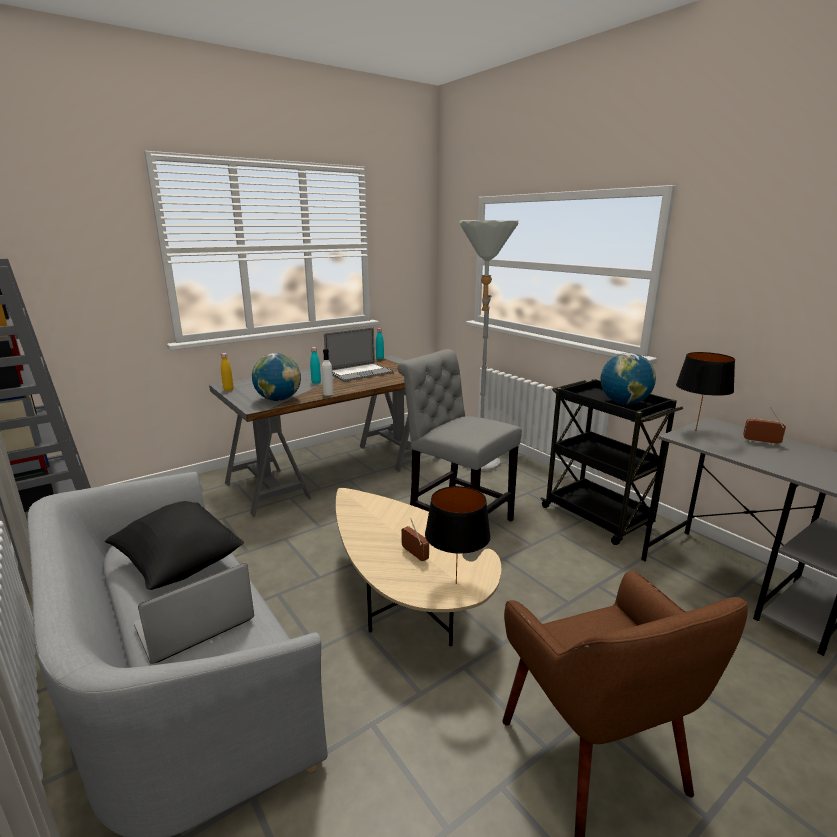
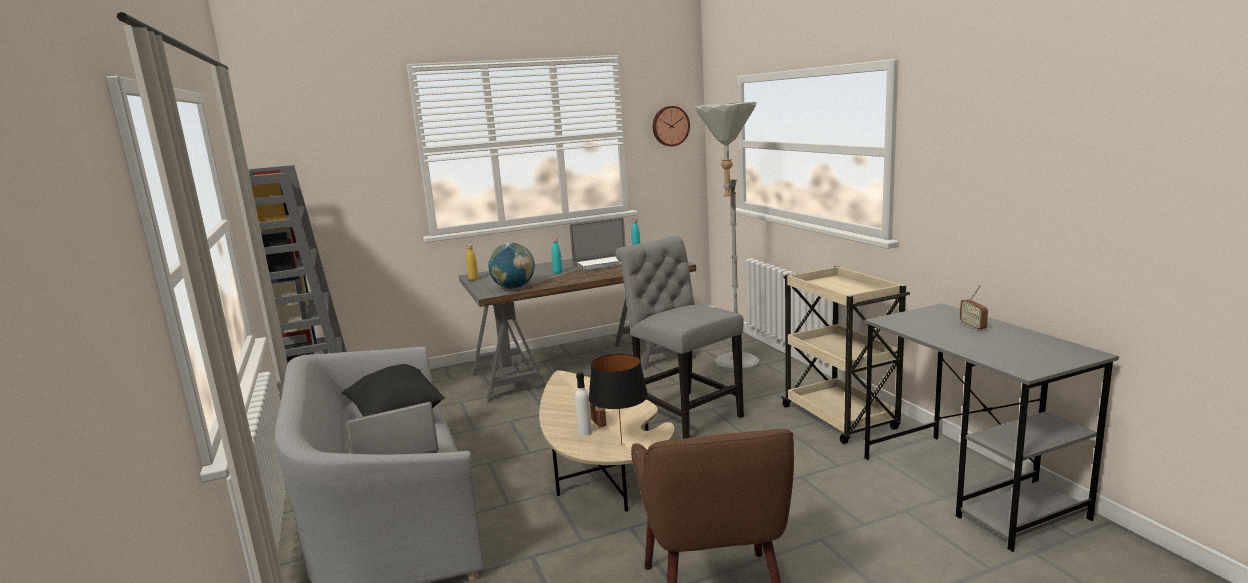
camera: 15 degrees right, 5 degrees down
white bottle [322,349,334,396] -> white bottle moved to [575,372,592,436]
black cart [540,379,683,545] -> beige cart [781,266,910,444]
globe [601,353,656,405] -> none
black table lamp [676,352,735,430] -> none
radio [743,406,786,446] -> radio turned 135 degrees counterclockwise [960,285,988,331]
none -> wall clock [653,106,690,146]

